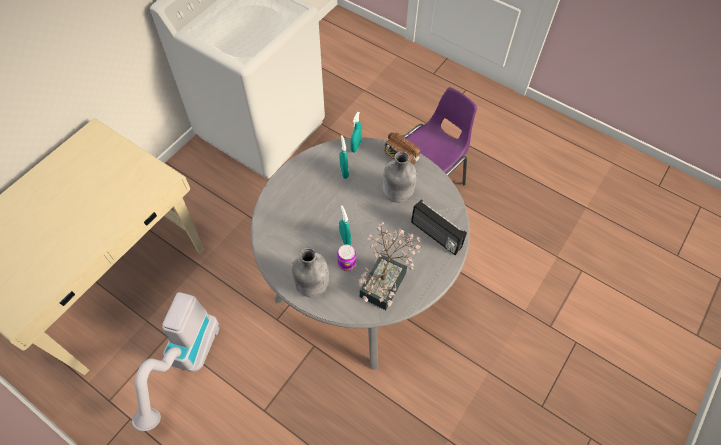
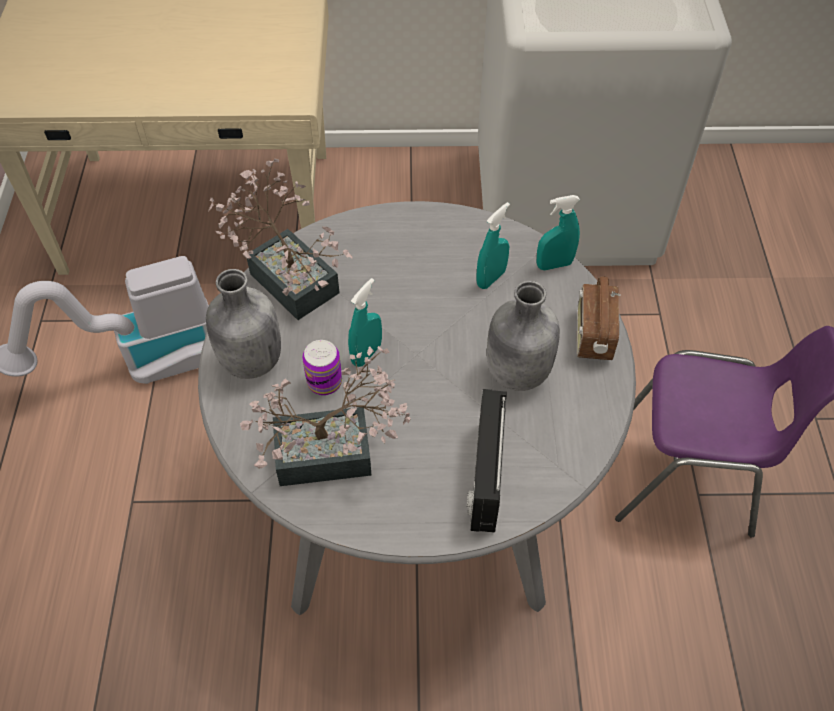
camera: 55 degrees right, 5 degrees down
none -> potted plant [208,159,353,320]

